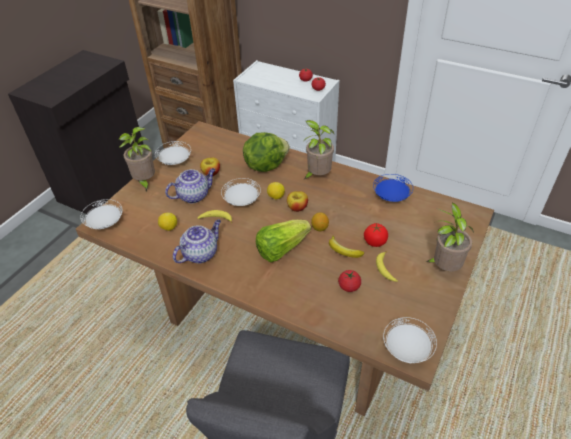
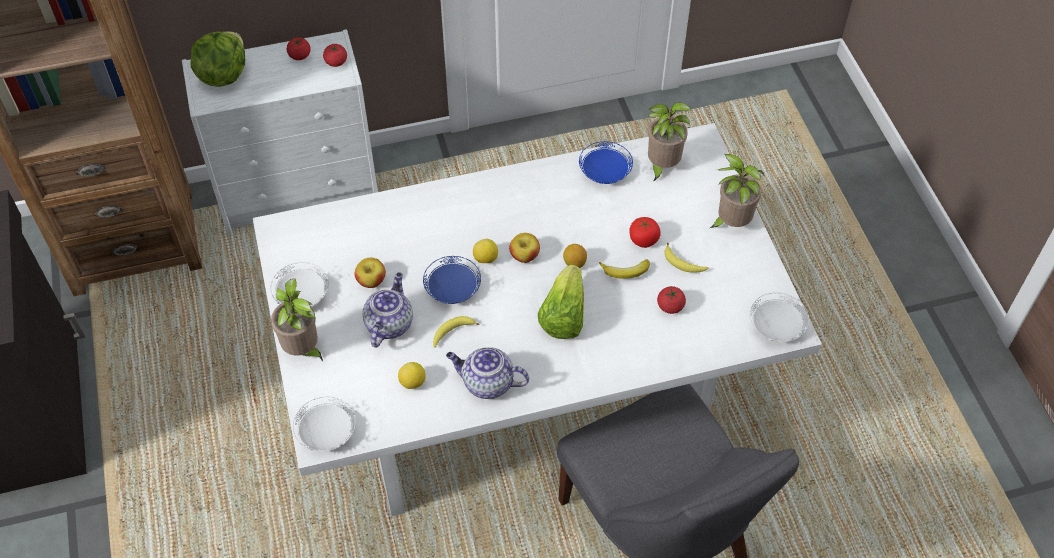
camera: 45 degrees left, 10 degrees up
brown dining table [76,121,494,416] -> white dining table [253,123,822,516]
teapot [173,220,221,263] -> teapot turned 75 degrees counterclockwise [446,347,529,399]
white plate [221,178,261,206] -> blue plate [423,256,481,304]
lettuce [243,132,290,172] -> lettuce moved to [191,31,245,87]
potted plant [303,120,335,180] -> potted plant moved to [648,102,691,182]

